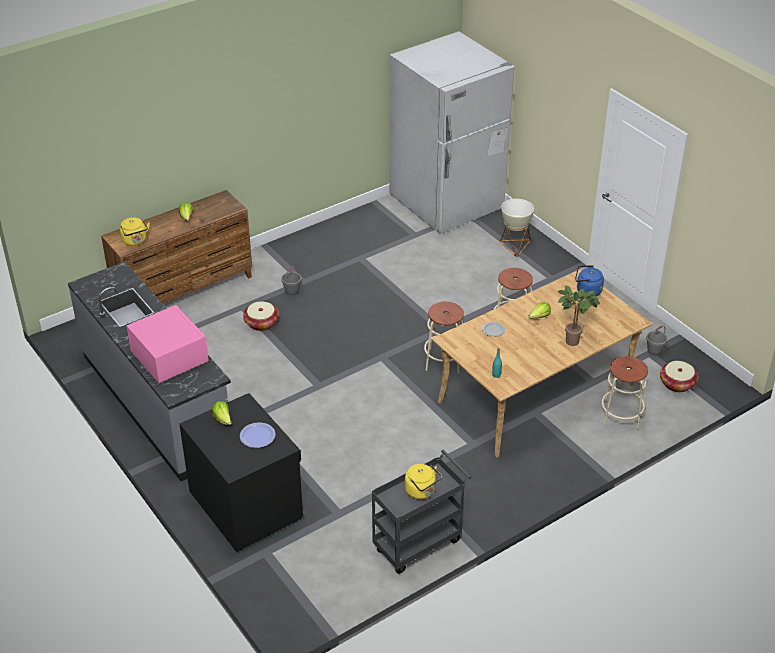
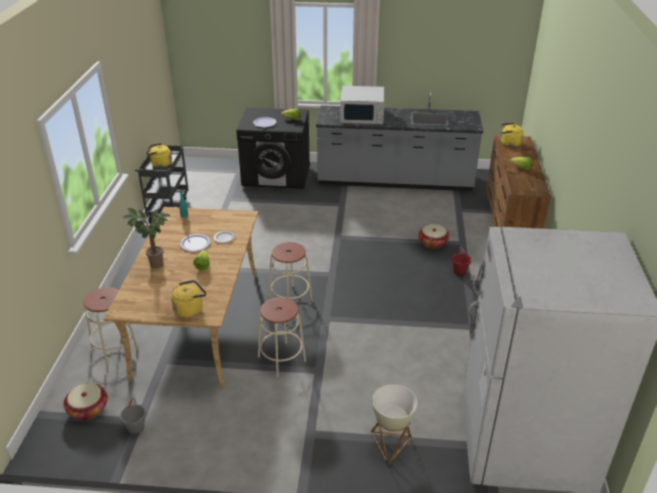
camera: 130 degrees right, 5 degrees down
pink microwave [126,305,209,383] -> white microwave [340,86,384,124]
grey bucket [281,266,301,295] -> red bucket [452,247,471,276]
blue kettle [575,265,604,297] -> yellow kettle [171,280,206,318]
none -> plate [180,234,211,252]

